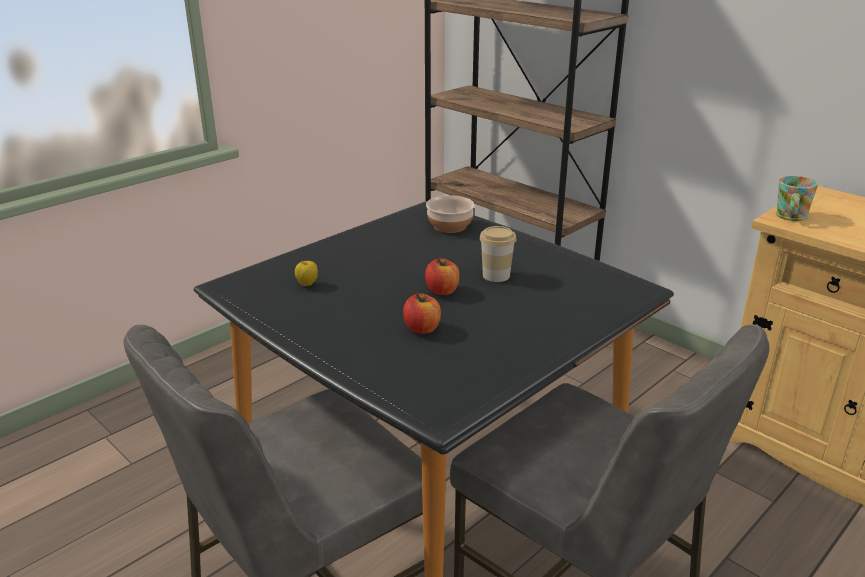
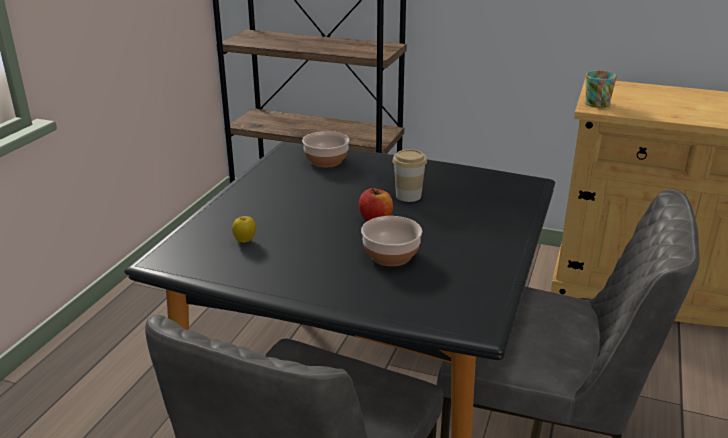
camera: 25 degrees left, 0 degrees up
apple [403,293,441,334] -> bowl [361,216,422,266]

